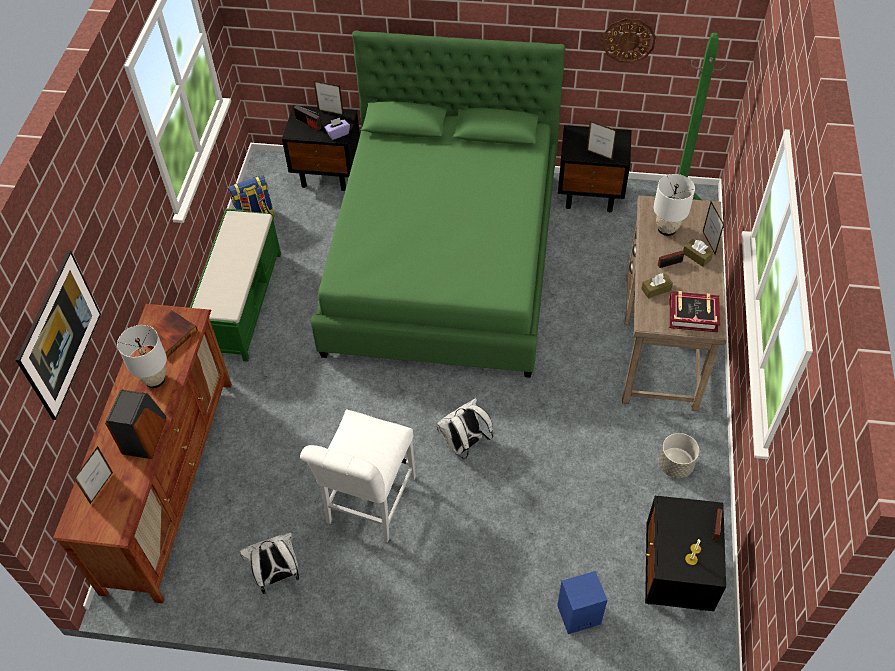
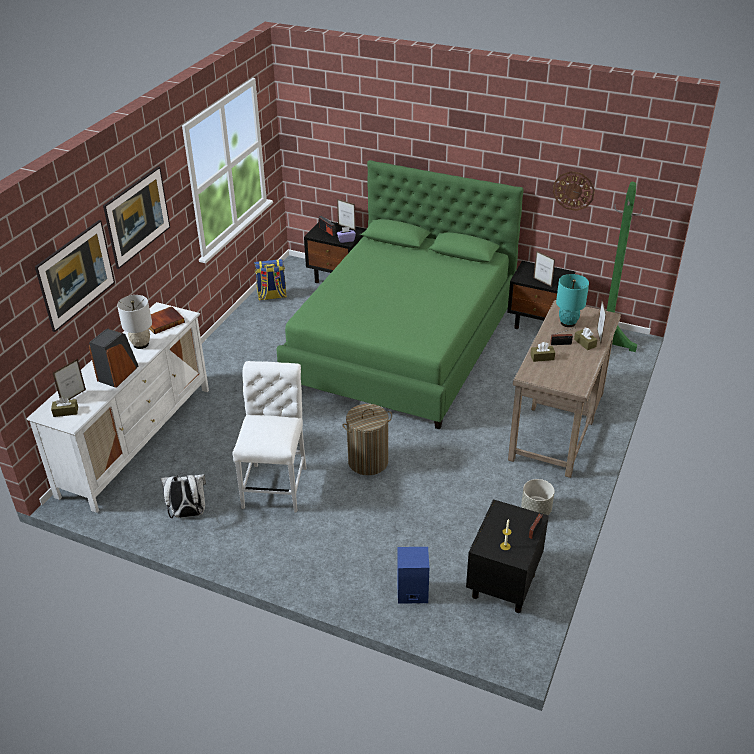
camera: 15 degrees right, 15 degrees down
brown dresser [53,304,232,603] -> white dresser [26,302,209,513]
green bench [190,209,281,362] -> none
white chair [300,409,416,542] -> white chair turned 150 degrees clockwise [232,361,307,512]
white backpack [437,398,493,459] -> laundry basket [342,404,392,475]
white table lamp [653,174,695,236] -> turquoise table lamp [556,274,589,327]
book [669,291,720,332] -> none
none -> brown tissue box [51,397,78,417]
none -> picture [103,166,170,269]

